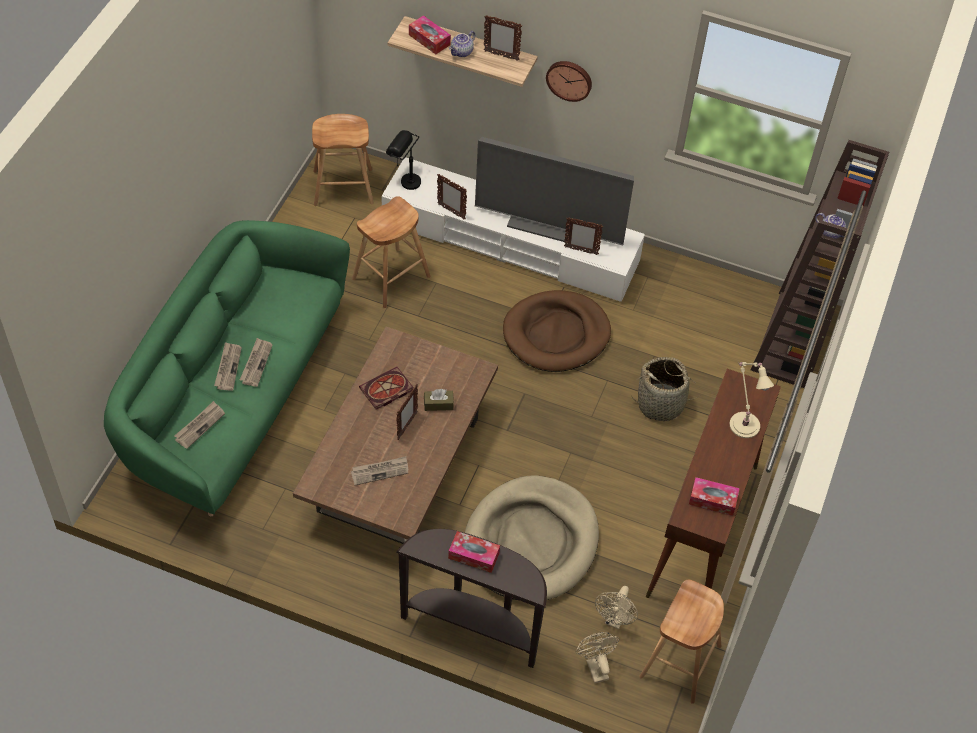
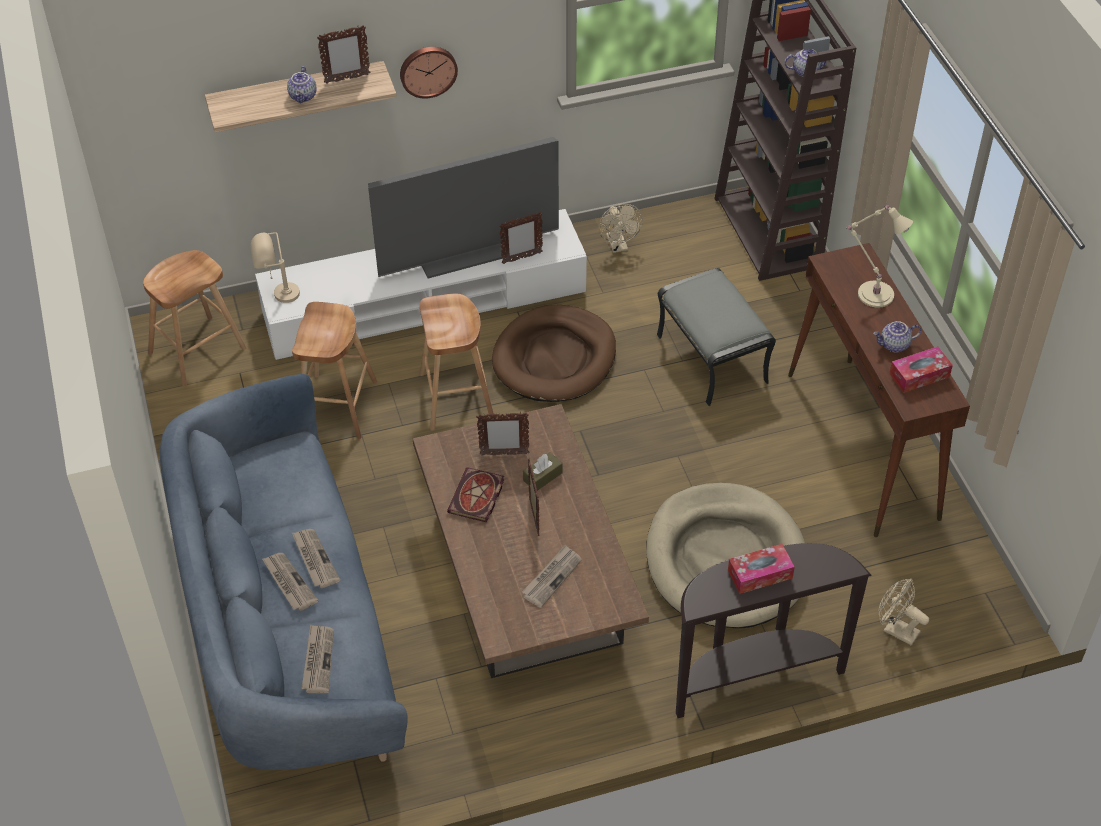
camera: 35 degrees left, 5 degrees down
green sofa [104,220,350,517] -> blue sofa [160,374,408,770]
black table lamp [386,130,421,190] -> beige table lamp [250,232,300,303]
tissue box [409,15,451,54] -> none
picture frame [437,174,467,219] -> picture frame moved to [476,412,529,456]
beige fan [595,586,638,629] -> beige fan moved to [599,204,643,253]
basket [631,357,698,421] -> grey ottoman [657,268,776,406]
brown stool [639,580,724,704] -> brown stool moved to [420,294,494,431]
none -> teapot [873,321,921,353]

